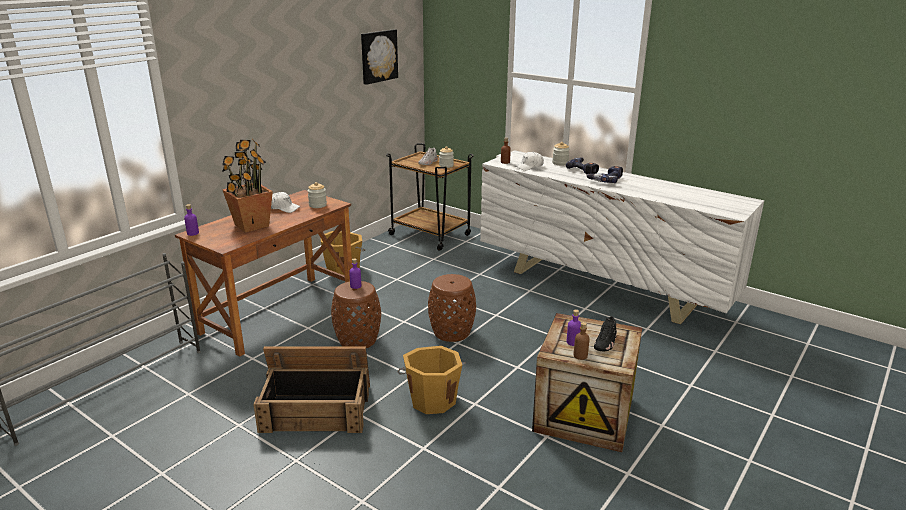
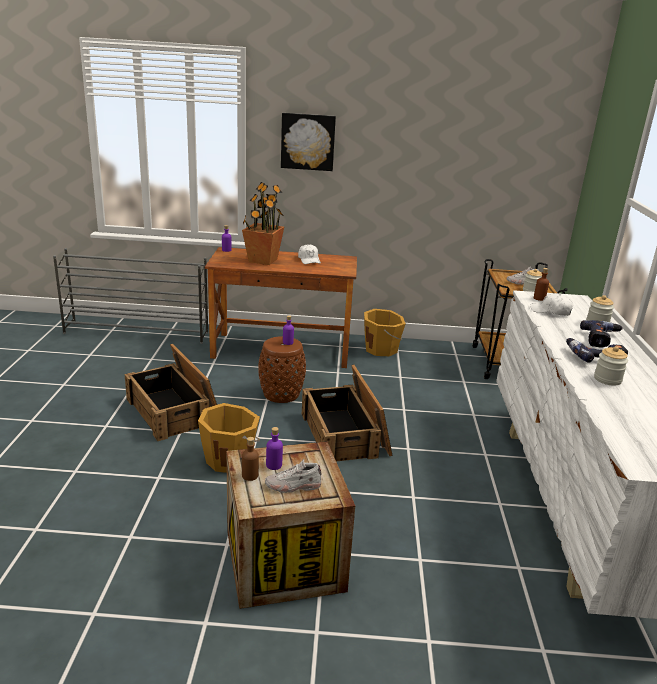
camera: 55 degrees right, 0 degrees up
jar [307,182,327,208] -> jar moved to [594,346,628,386]
picture [361,29,398,85] -> picture moved to [281,113,336,171]
brown stool [428,274,476,342] -> crate [302,364,392,461]
black shoe [594,316,617,351] -> white shoe [265,459,322,493]

